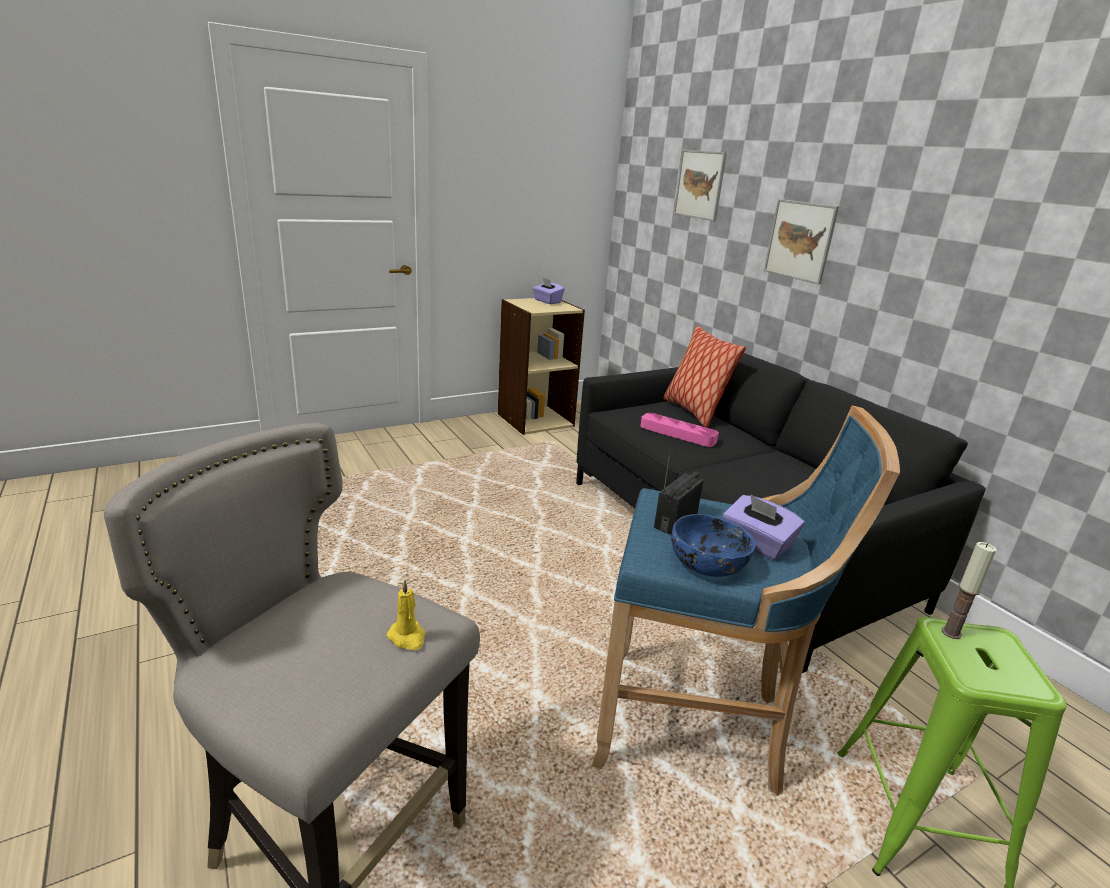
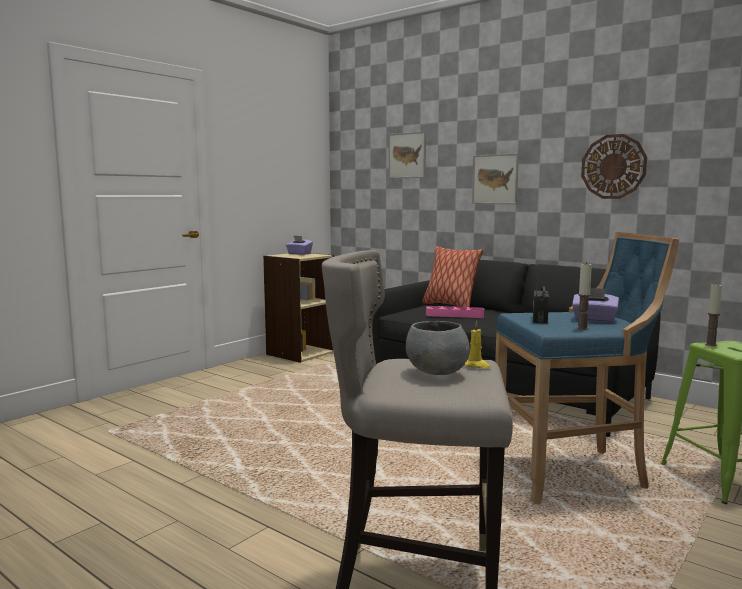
camera: 20 degrees left, 15 degrees down
blue bowl [671,514,755,577] -> candle [577,262,592,330]
none -> grey bowl [406,321,470,375]
none -> wall clock [581,134,647,199]

